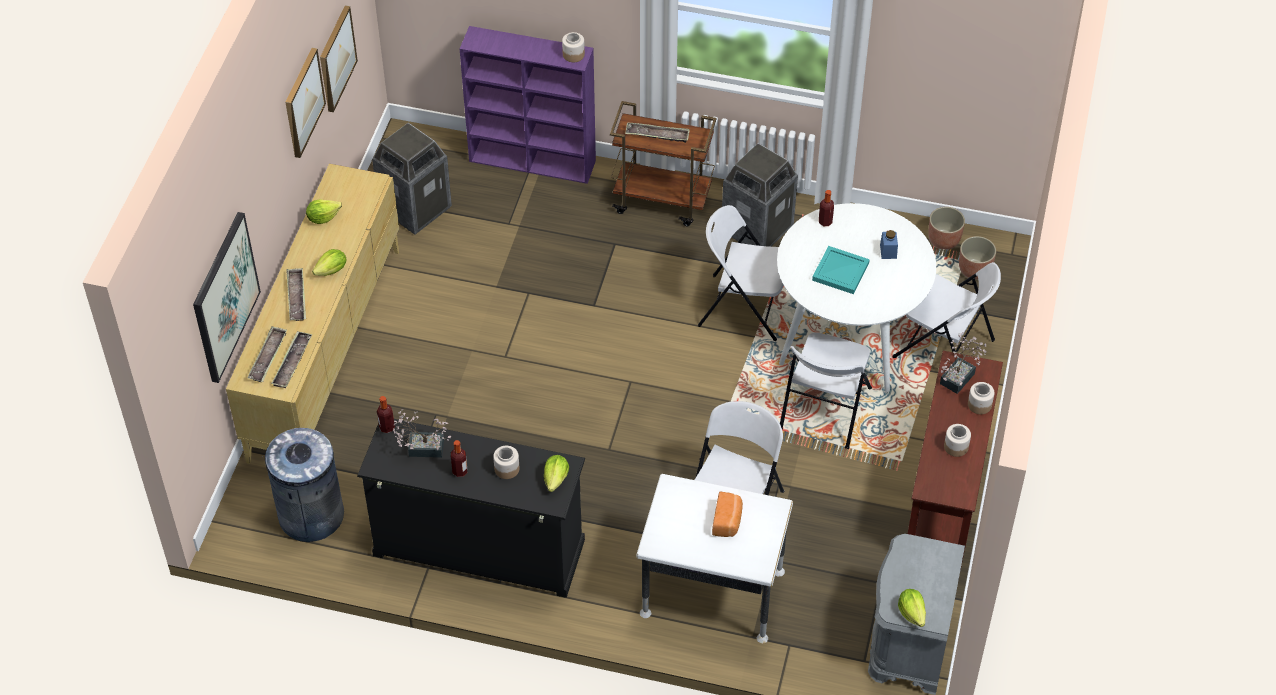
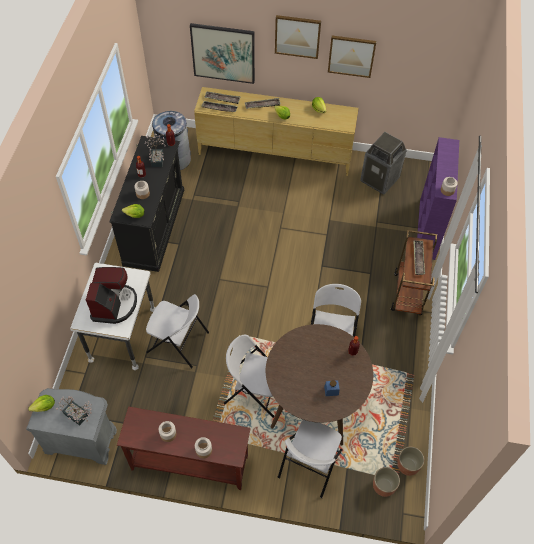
camera: 85 degrees right, 5 degrees up
picture [320,5,358,112] -> picture moved to [275,15,321,59]
bread [712,492,743,537] -> coffee machine [86,267,137,324]
trash can [722,143,798,247] -> none
white dining table [777,203,936,392] -> brown dining table [266,324,373,446]
turquoise tray [812,246,870,294] -> none
potted plant [940,332,987,394] -> potted plant moved to [56,396,92,426]

